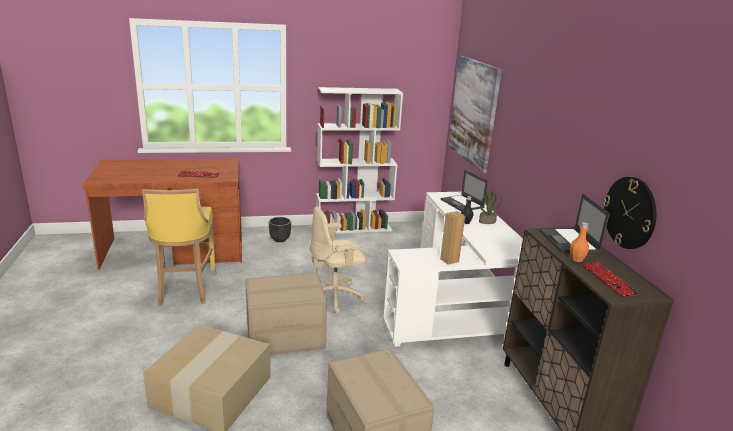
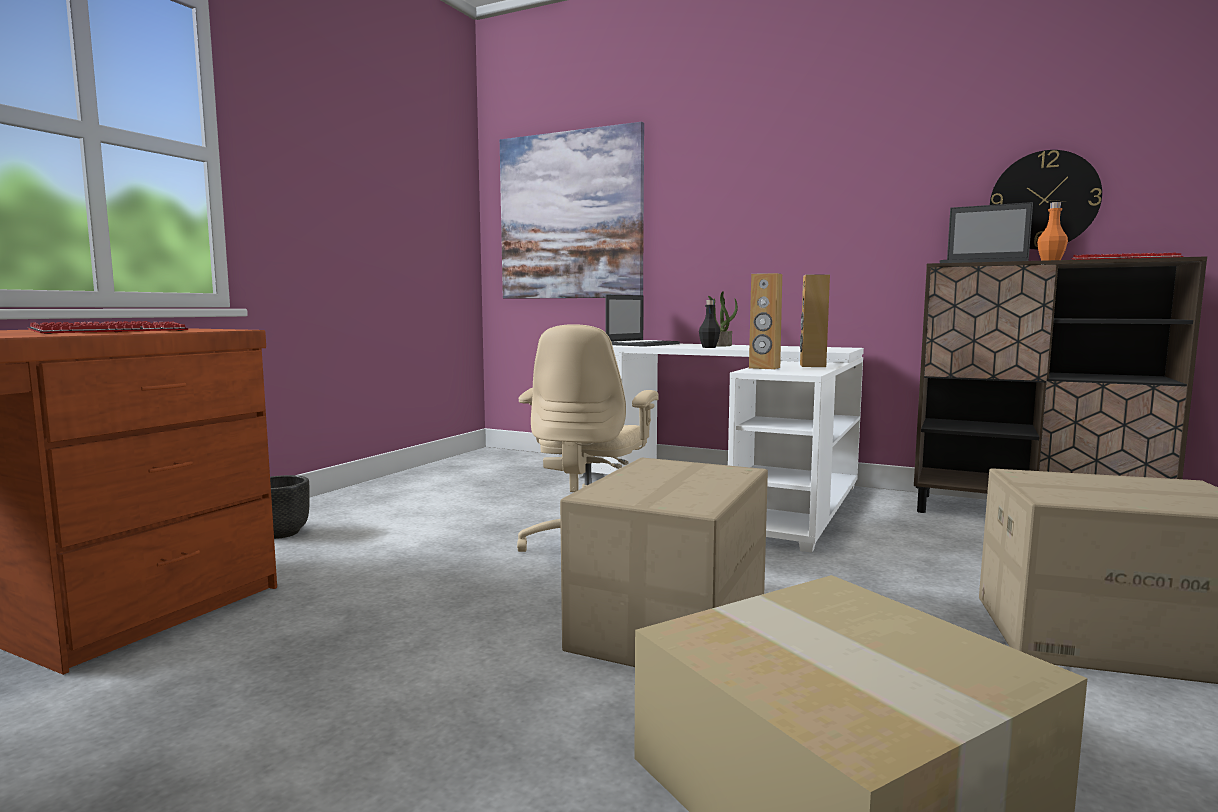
camera: 50 degrees left, 15 degrees down
yellow stool [142,189,217,306] -> none
white bookcase [316,87,403,234] -> none
laptop [441,170,488,211] -> laptop turned 60 degrees counterclockwise [605,295,680,347]
none -> brown speaker [749,273,782,369]

